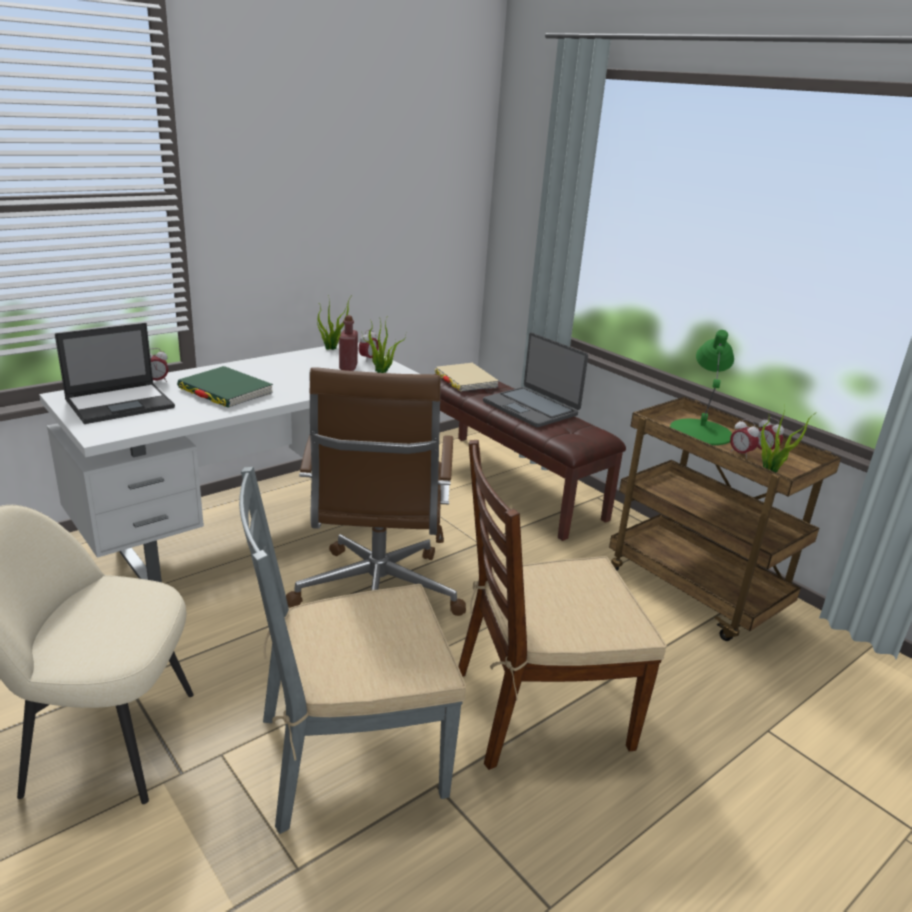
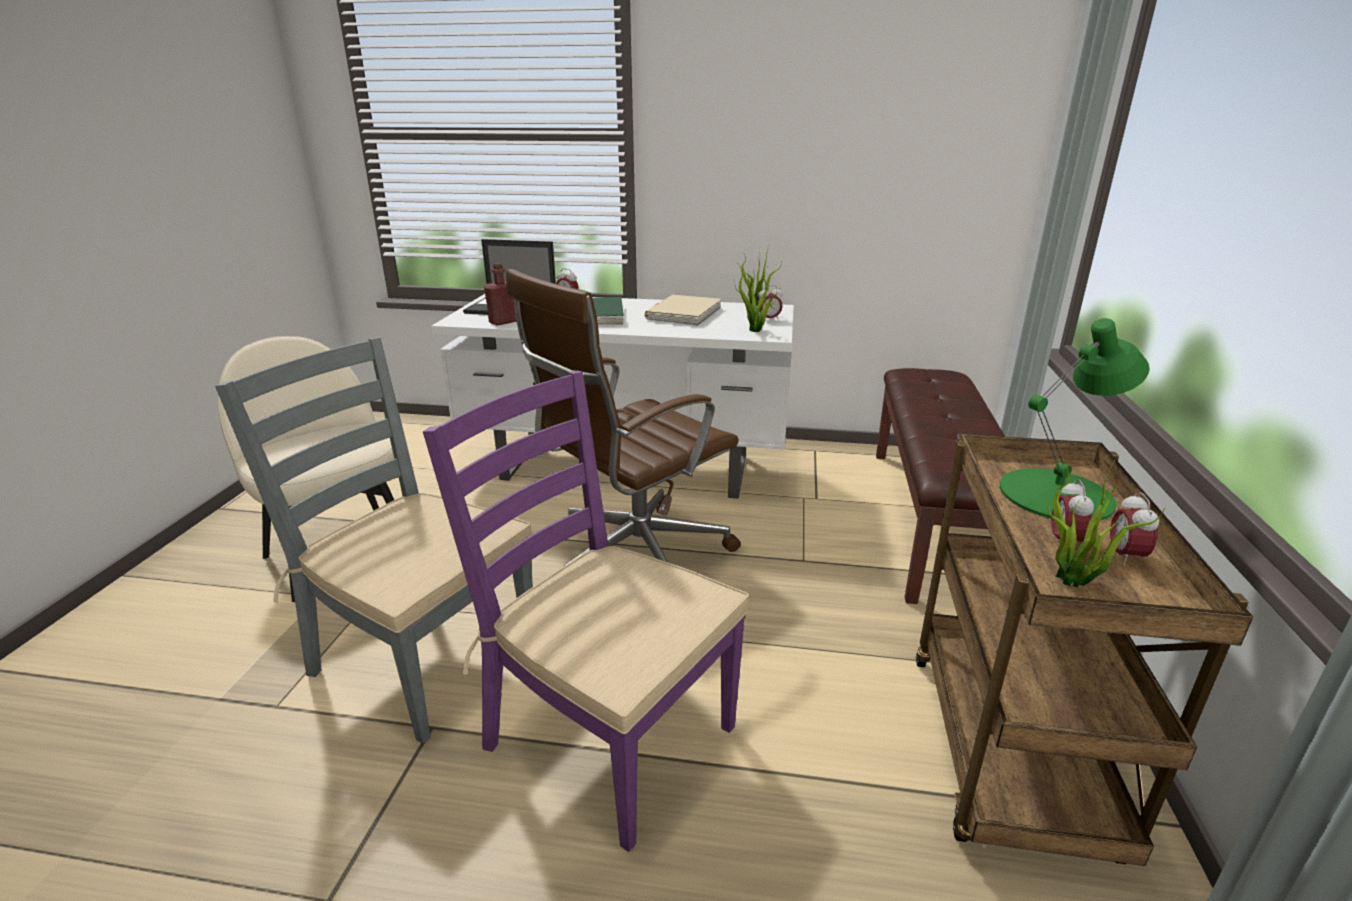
camera: 50 degrees right, 0 degrees up
red bottle [339,315,358,371] -> red bottle moved to [484,263,516,326]
beige book [435,363,499,392] -> beige book moved to [645,295,722,326]
brown chair [458,440,667,770] -> purple chair [423,371,749,852]
laptop [483,333,588,428] -> none

